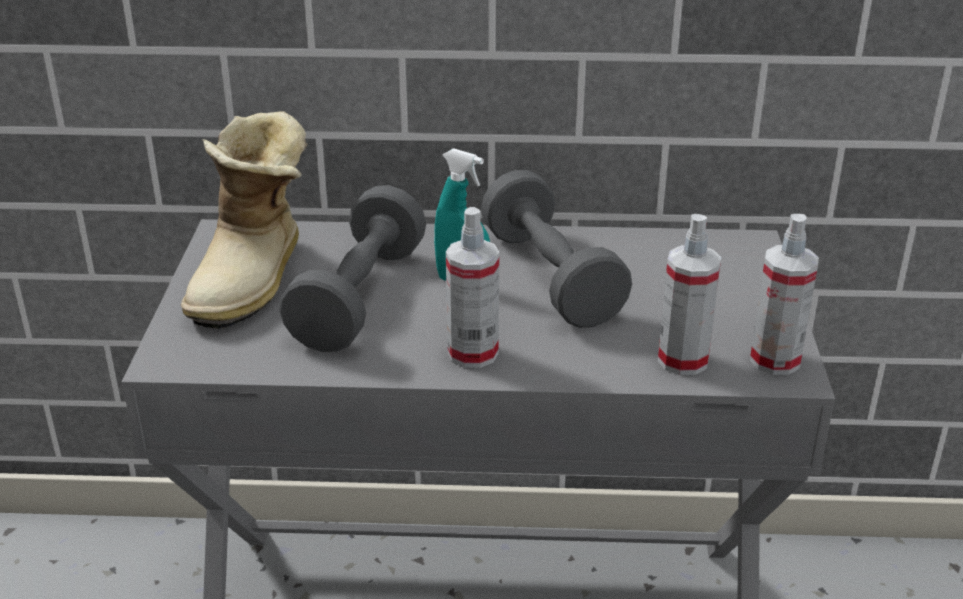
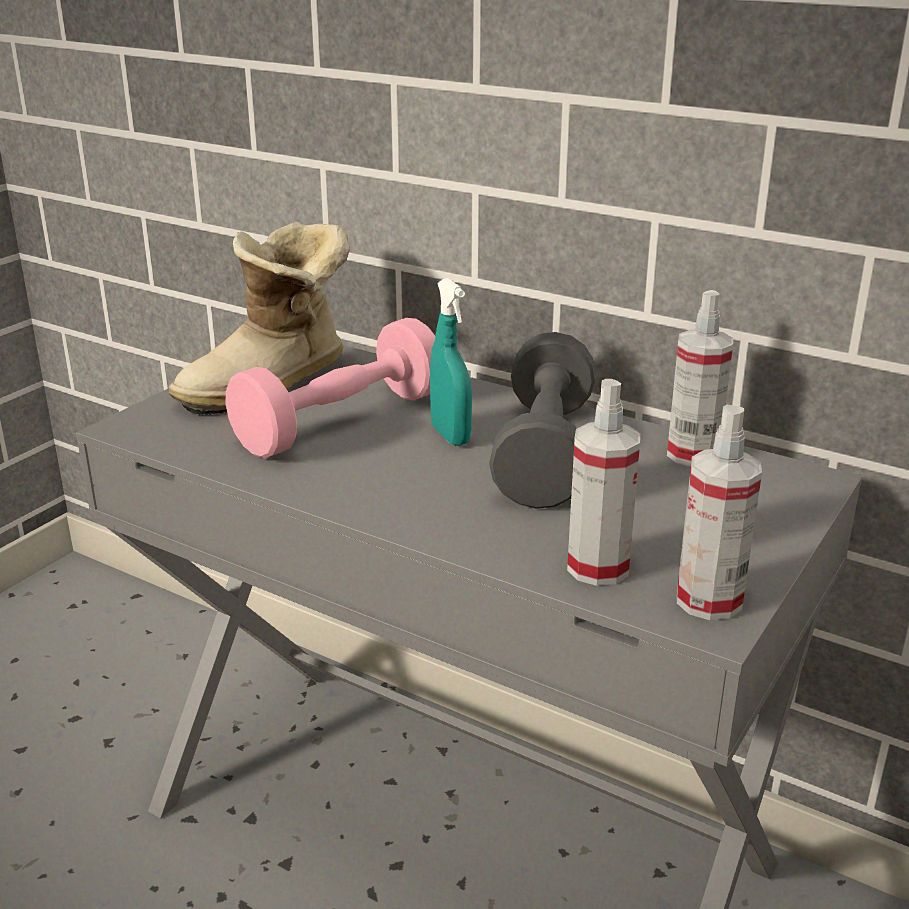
camera: 30 degrees right, 5 degrees down
grey dumbbell [279,185,426,352] -> pink dumbbell [226,318,435,458]
spray bottle [446,207,499,368] -> spray bottle moved to [667,290,733,467]

